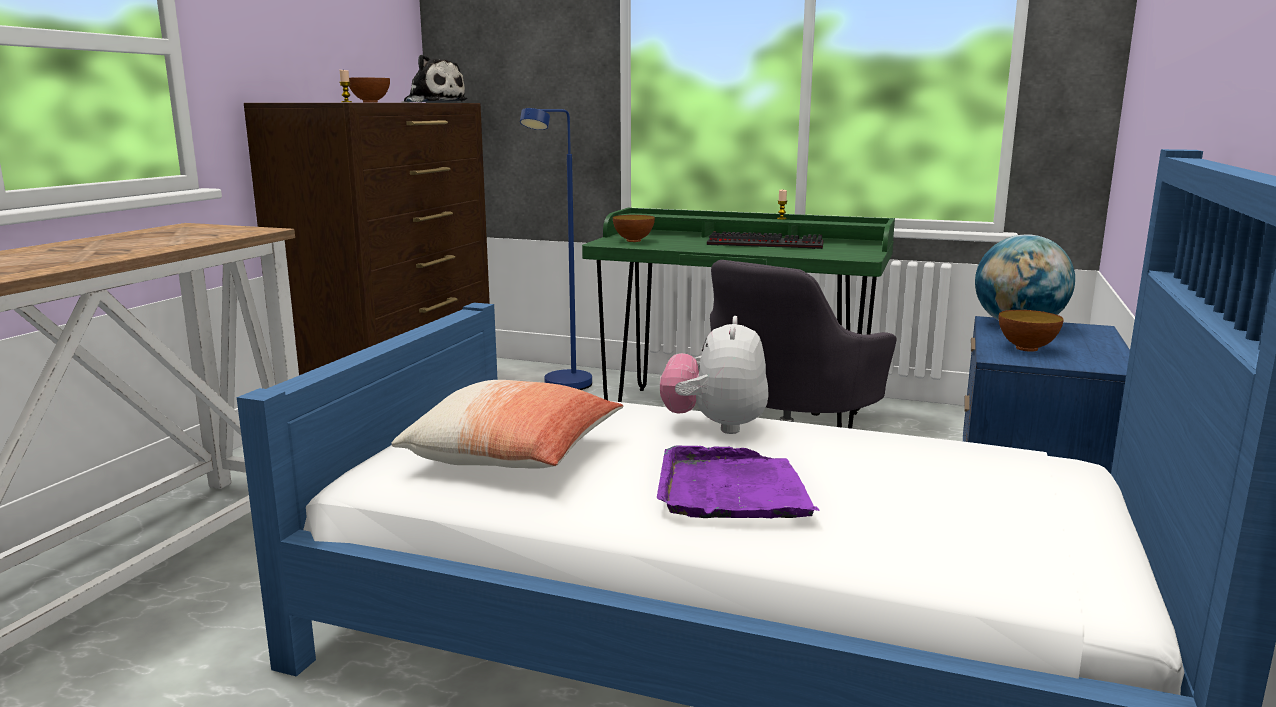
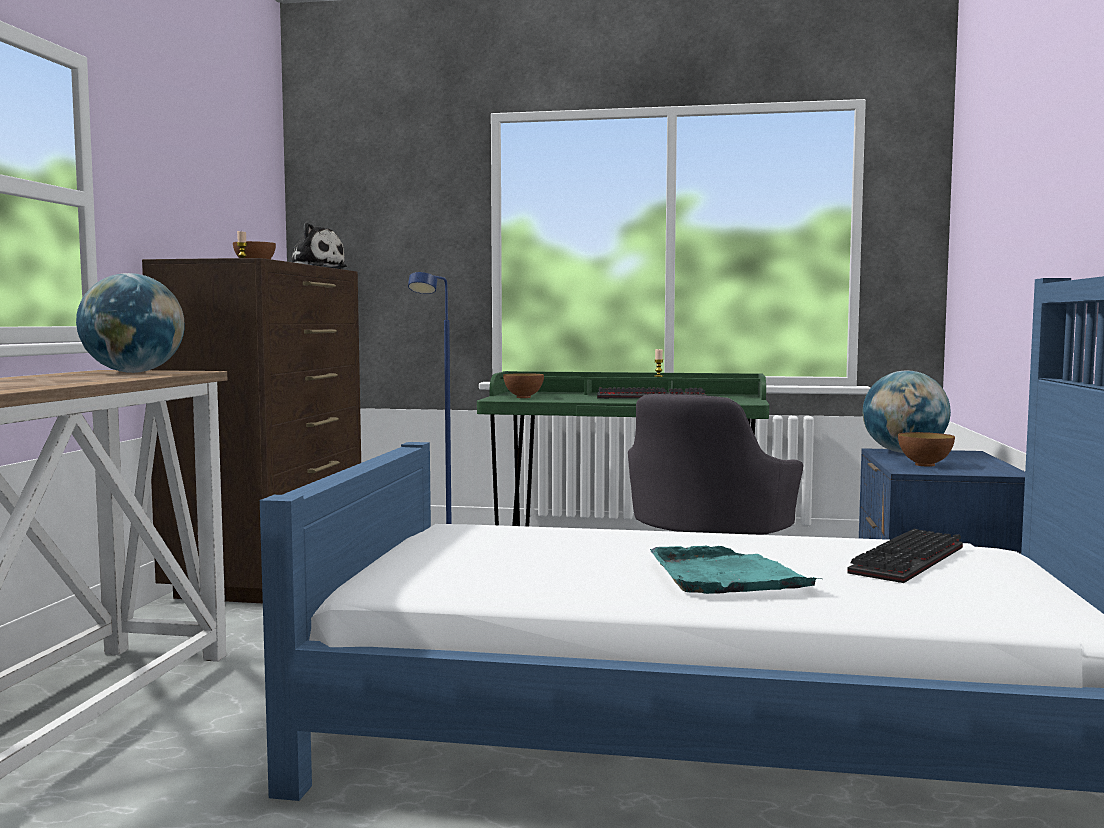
camera: 10 degrees left, 10 degrees down
pillow [391,380,624,469] -> none
purple tray [657,445,820,518] -> turquoise tray [650,545,821,594]
plush toy [660,316,769,434] -> none
none -> globe [76,273,185,373]
none -> keyboard [847,529,963,583]

